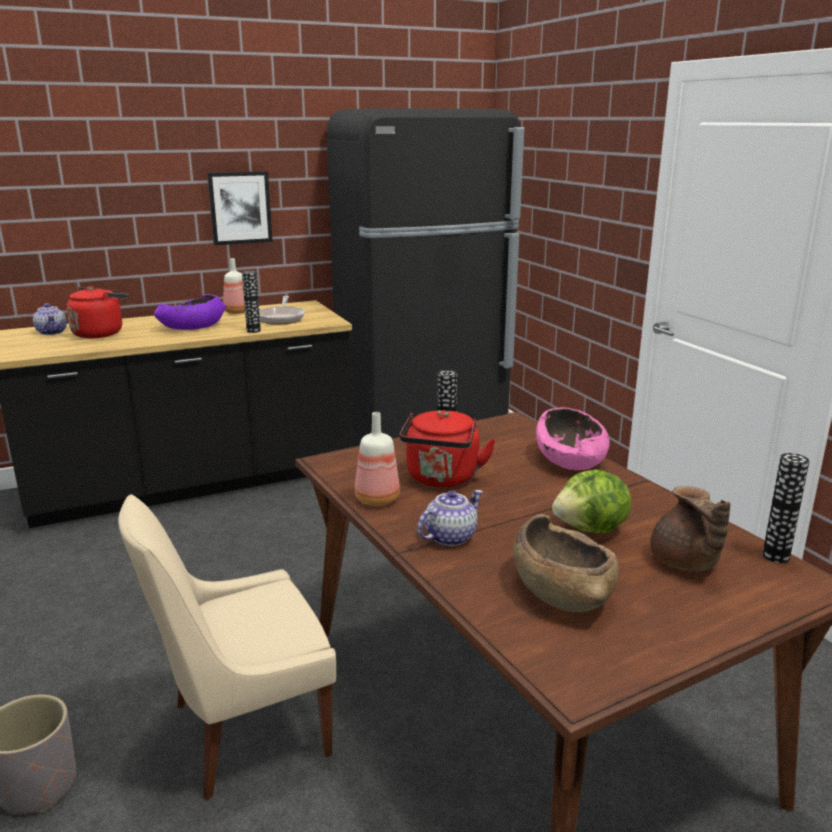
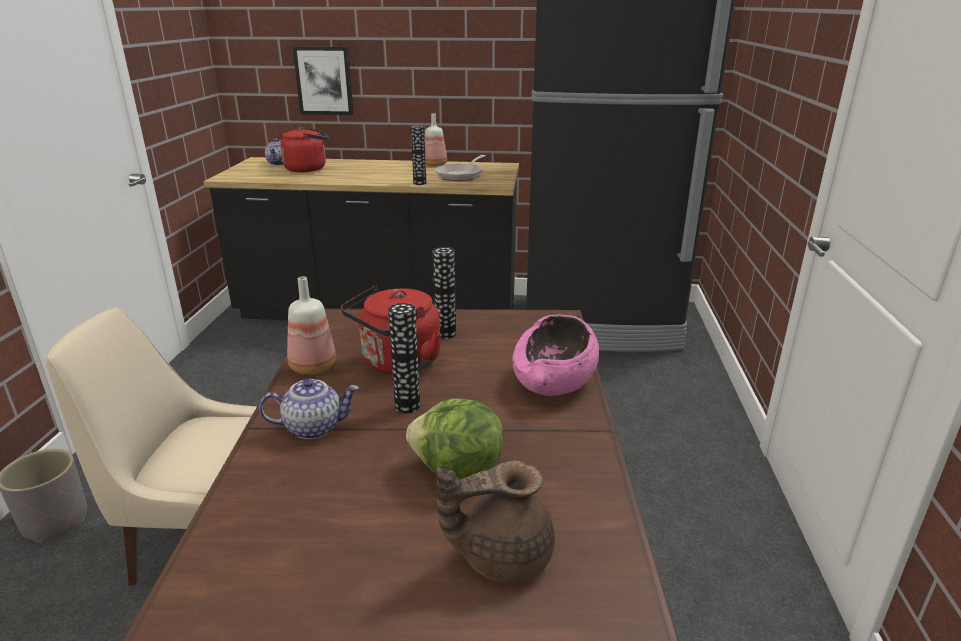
camera: 30 degrees right, 5 degrees up
purple bowl [154,294,226,330] -> none
picture [207,171,273,245] -> picture moved to [293,46,354,115]
brown bowl [513,514,618,612] -> none
brown teapot [650,486,731,571] -> brown teapot turned 60 degrees clockwise [437,460,555,583]
vase [762,453,810,563] -> vase moved to [388,303,420,413]

